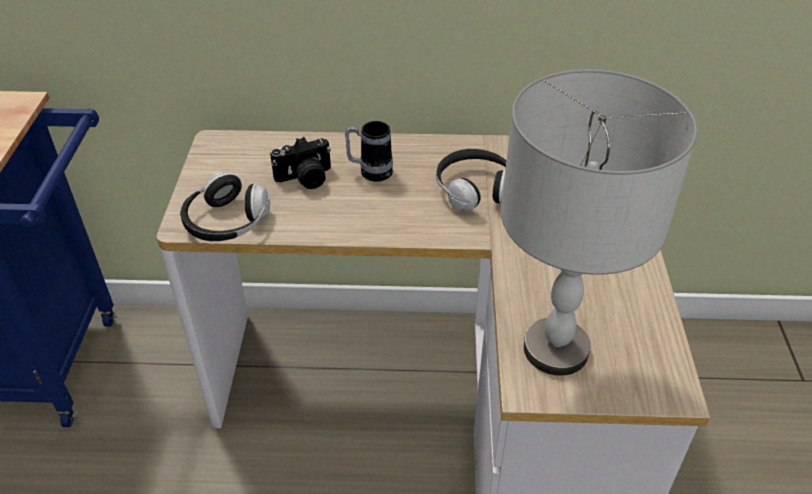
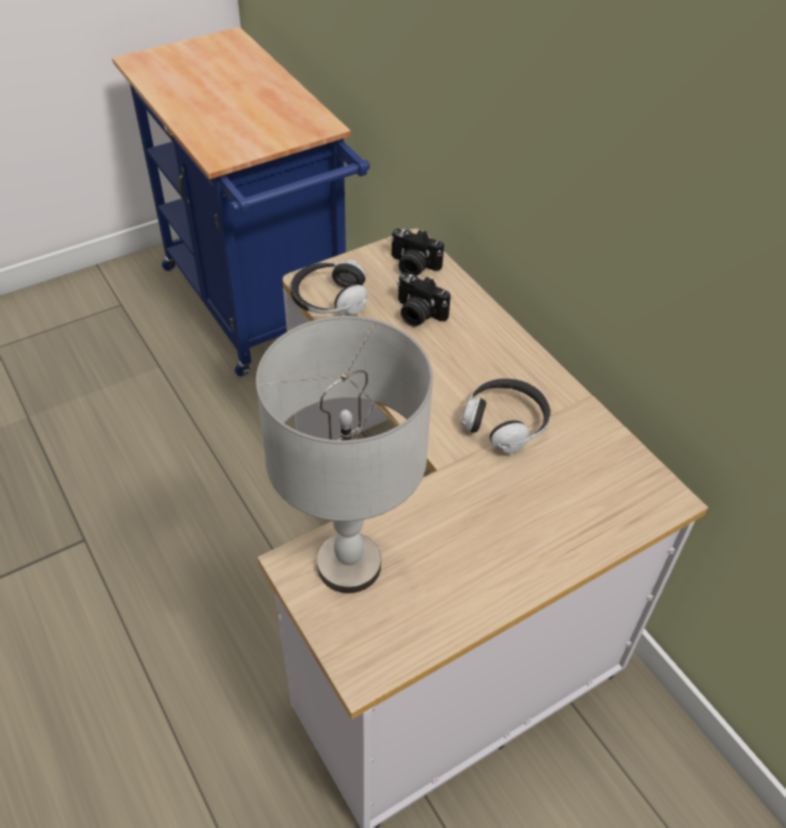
camera: 55 degrees right, 5 degrees up
mug [345,121,393,182] -> none
none -> camera [390,228,444,276]

